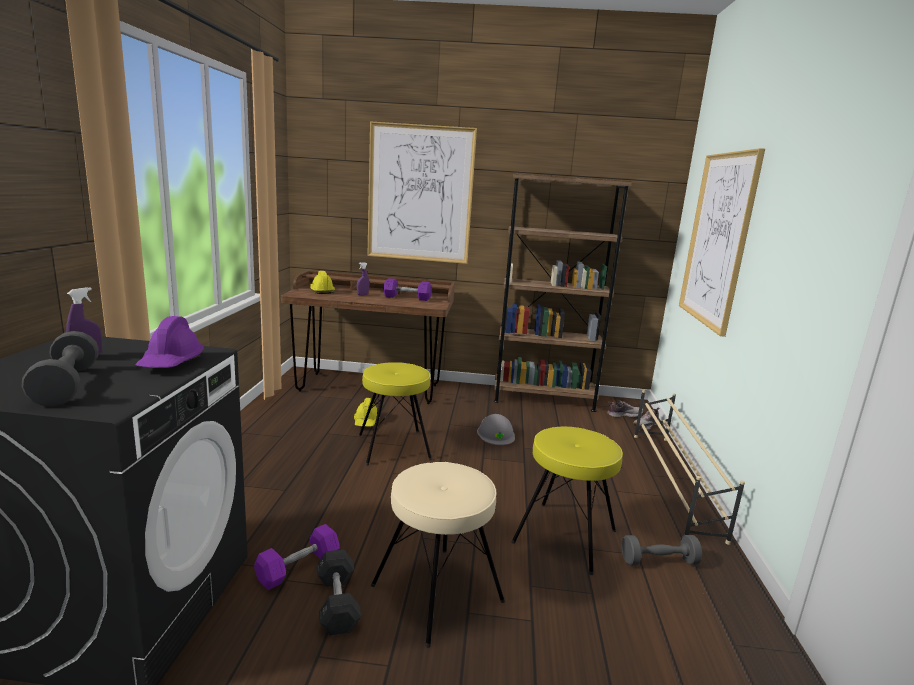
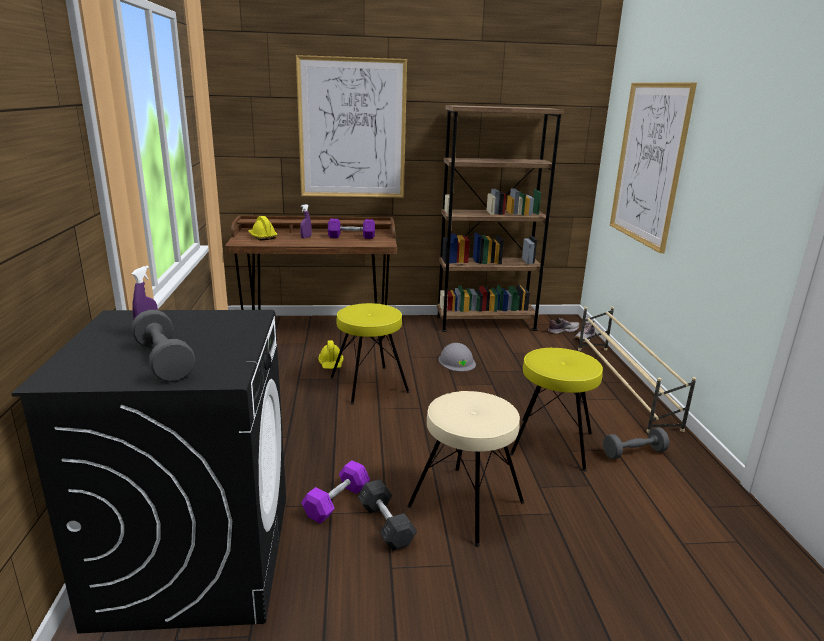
camera: 10 degrees left, 5 degrees up
purple hard hat [135,316,204,368] -> none

